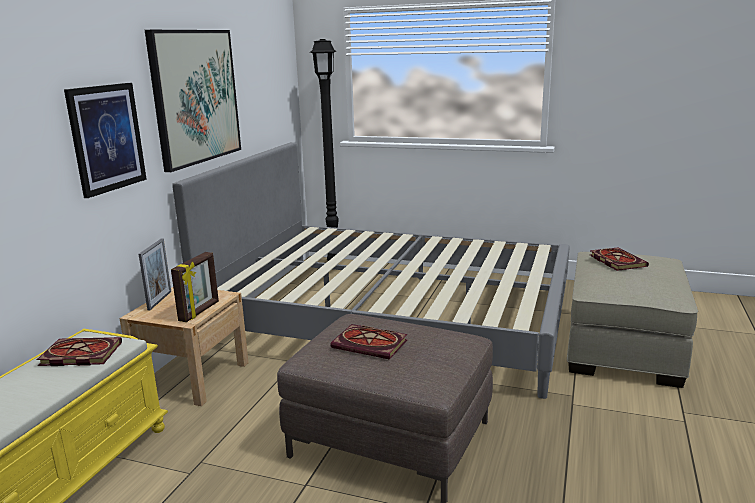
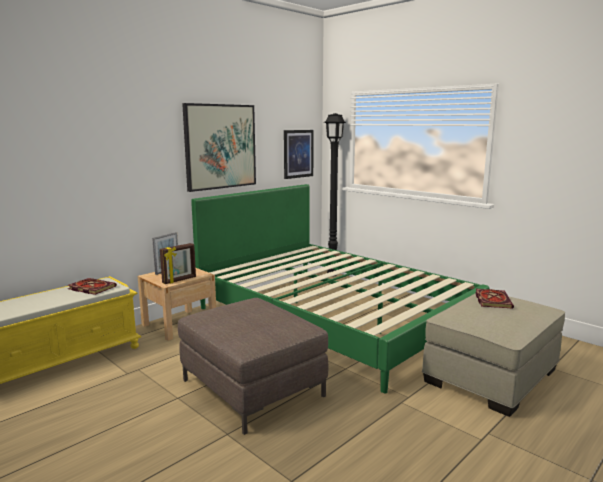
camera: 25 degrees right, 5 degrees down
picture [64,83,147,198] -> picture moved to [284,130,314,179]
grey bed [172,142,570,399] -> green bed [191,184,489,393]
book [330,324,407,360] -> none

